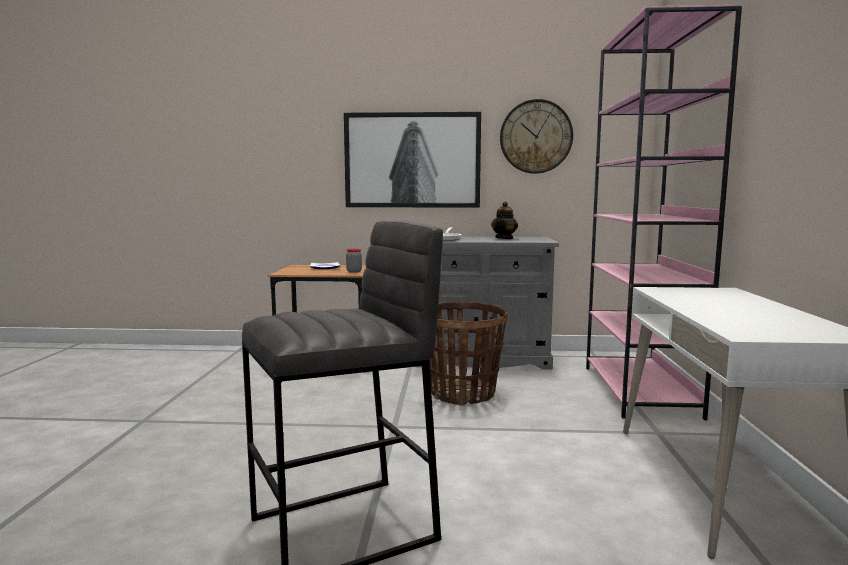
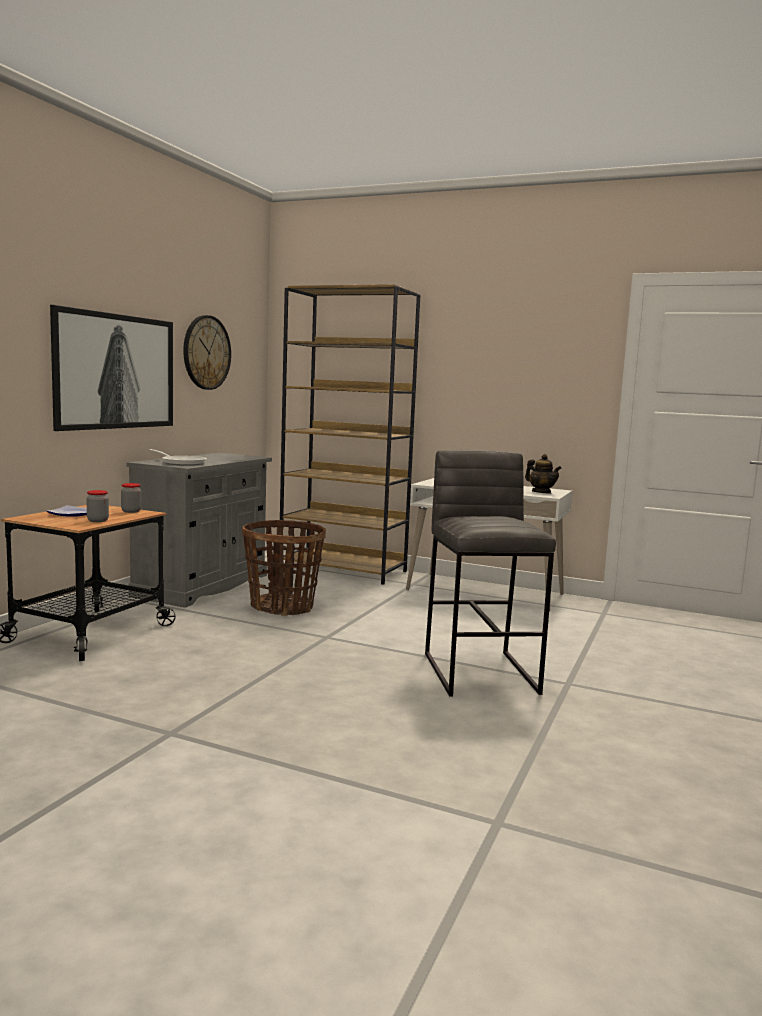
camera: 70 degrees left, 0 degrees up
teapot [491,202,518,239] -> teapot moved to [525,454,562,494]
pink bookcase [586,5,742,420] -> brown bookcase [280,284,420,585]
none -> jar [86,490,109,522]

